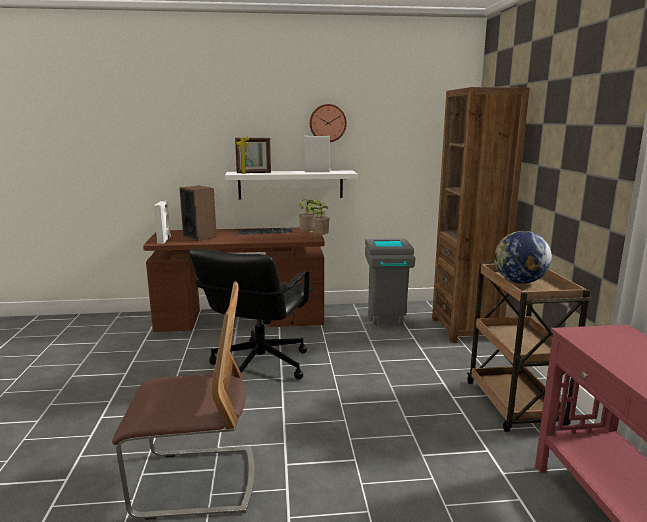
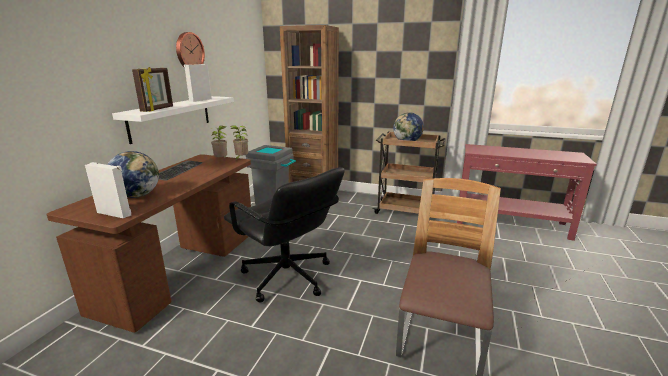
camera: 65 degrees left, 5 degrees up
speaker [179,186,217,241] -> globe [107,151,159,198]

